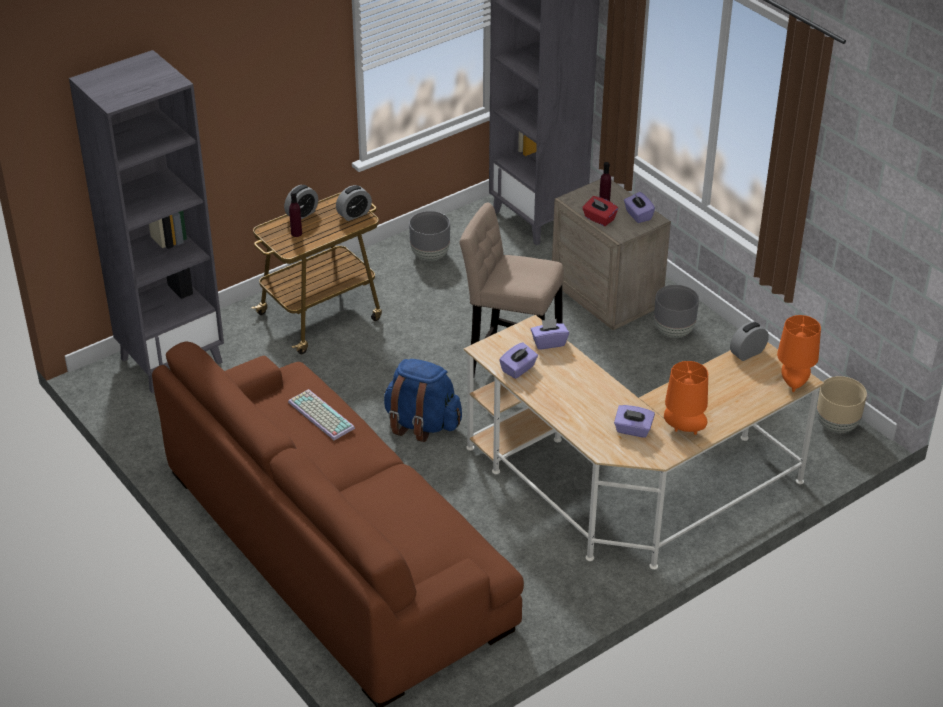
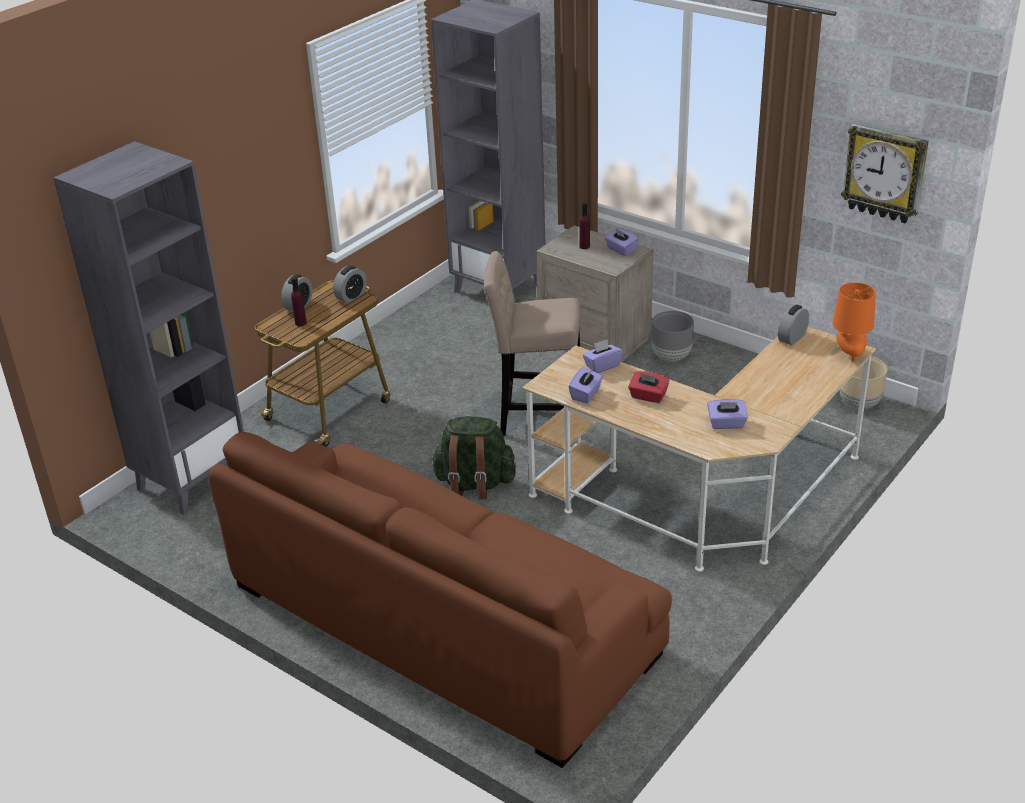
camera: 15 degrees left, 5 degrees down
keyboard [288,389,355,440] -> none
blue backpack [384,359,462,442] -> green backpack [431,416,516,499]
grey planter [409,211,450,261] -> none
red tissue box [582,196,618,226] -> red tissue box moved to [628,371,670,403]
orange table lamp [664,361,708,435] -> none
none -> wall clock [841,124,929,223]

